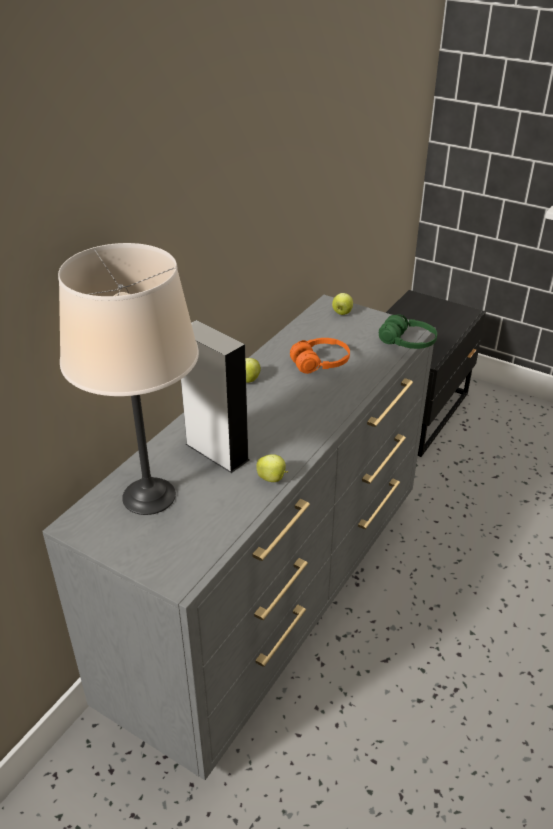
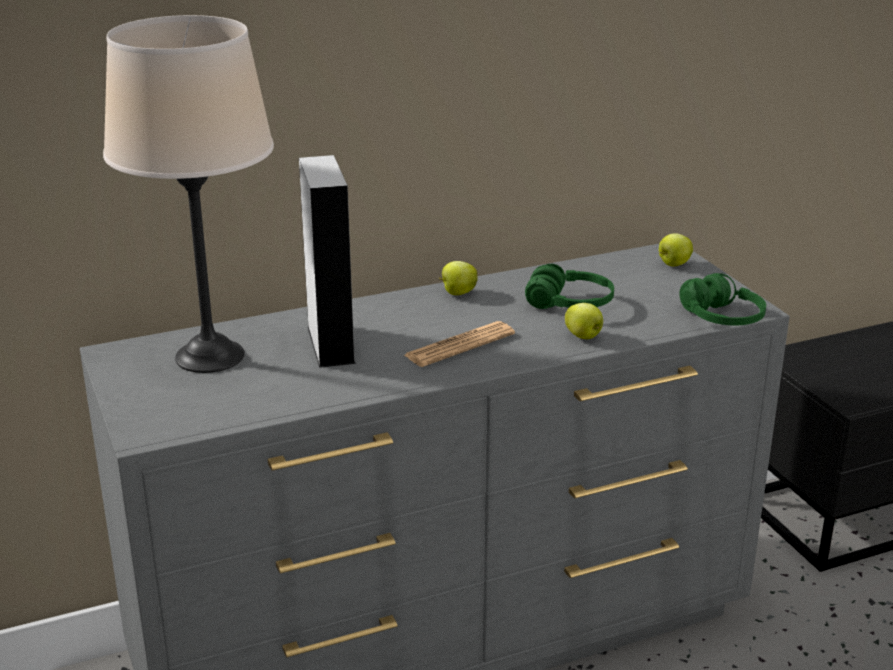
camera: 35 degrees right, 10 degrees down
apple [256,454,288,482] -> apple moved to [565,303,603,339]
orange headphones [290,338,350,374] -> green headphones [525,264,614,309]
none -> newspaper [404,321,515,367]

